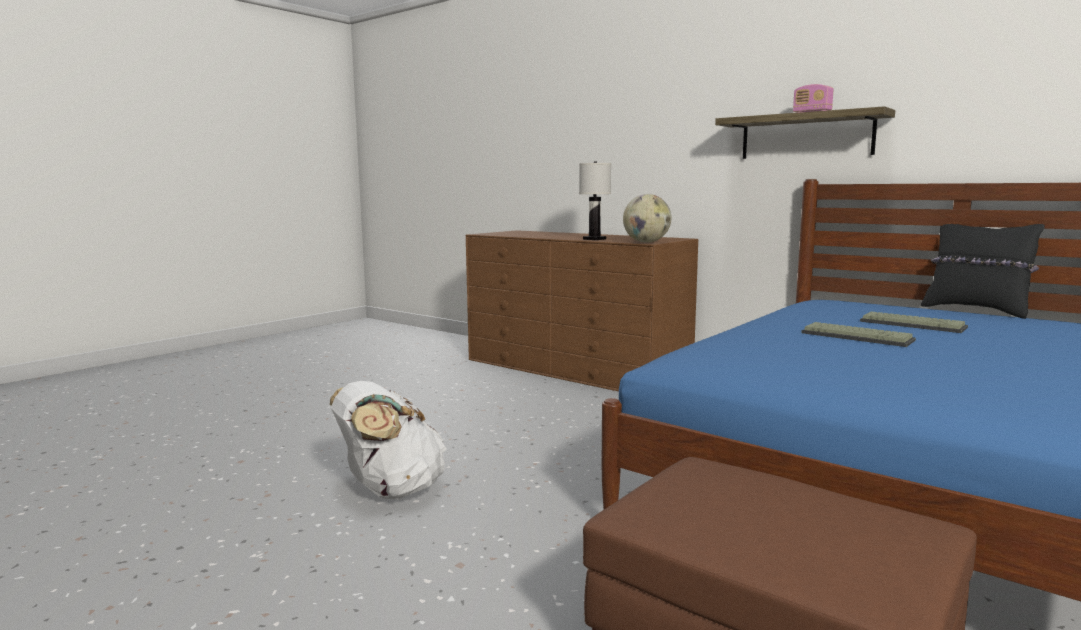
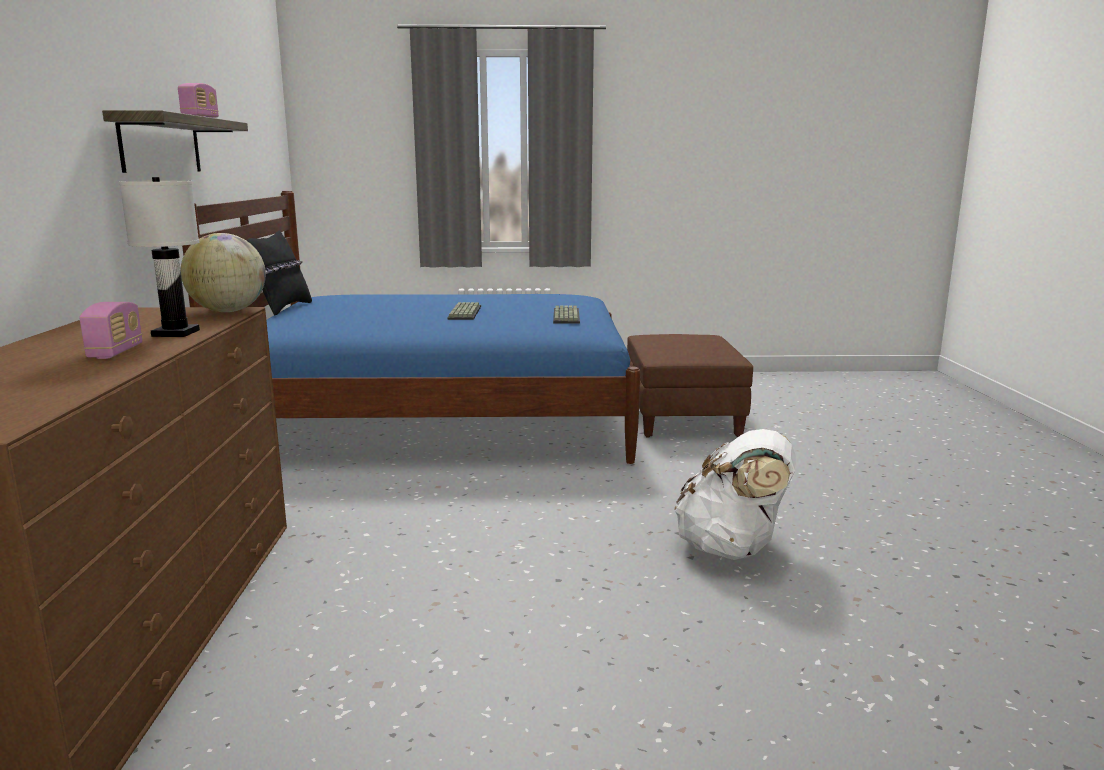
camera: 130 degrees left, 5 degrees up
keyboard [860,311,968,333] -> keyboard moved to [553,305,580,324]
none -> radio [79,302,143,359]

